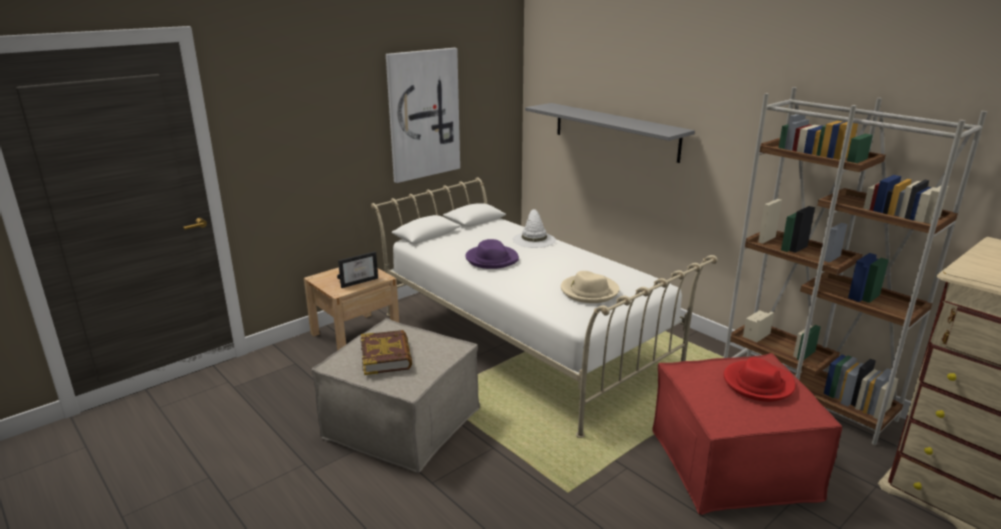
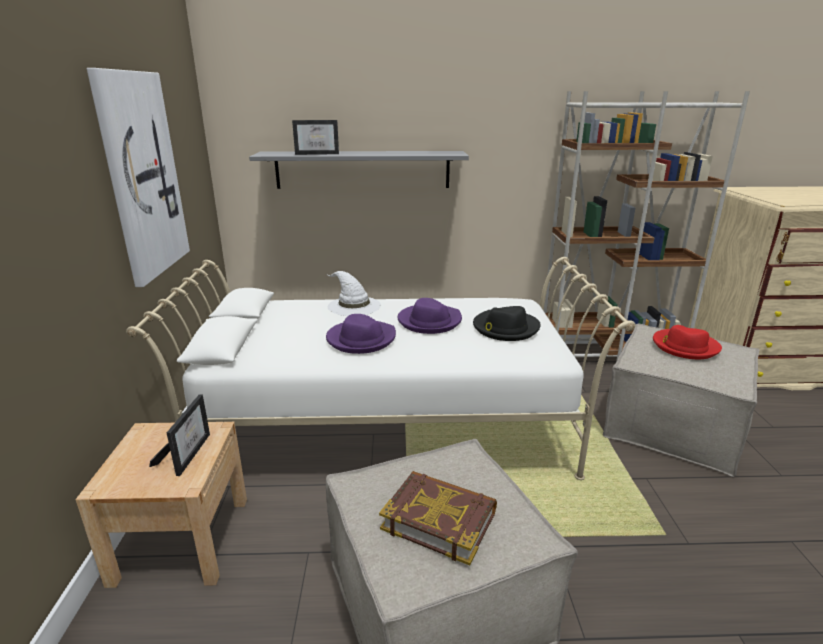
camera: 50 degrees left, 0 degrees up
beige hat [561,271,619,303] -> black hat [473,306,541,341]
red ottoman [652,353,842,515] -> beige ottoman [603,324,760,477]
none -> picture frame [292,120,339,155]
none -> purple hat [398,298,462,334]

